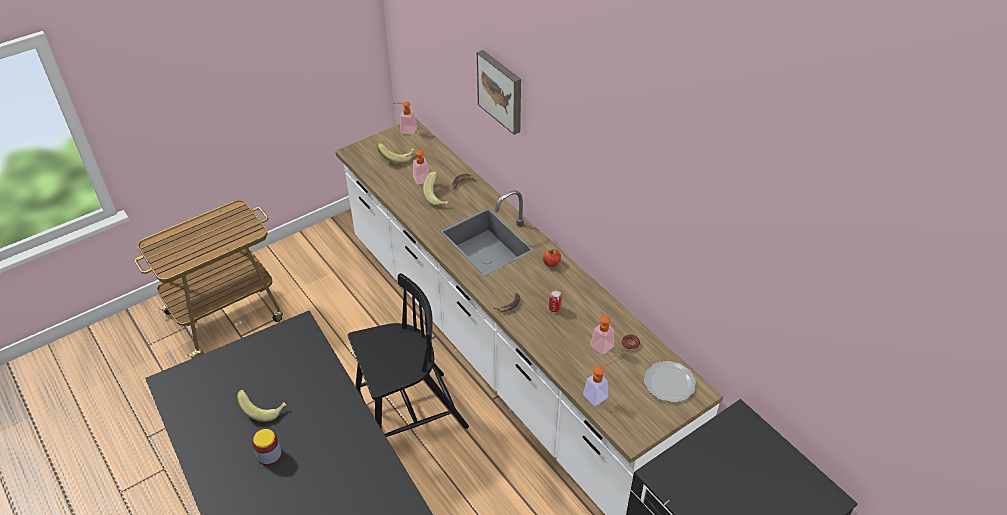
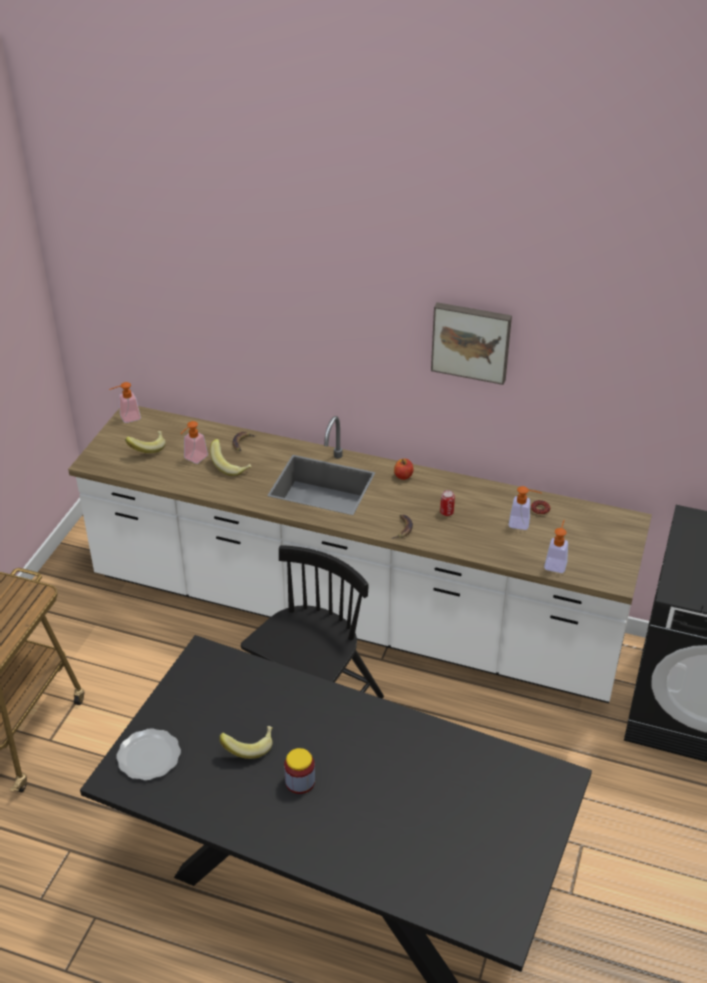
camera: 35 degrees left, 5 degrees down
picture [477,50,521,135] -> picture moved to [431,302,512,385]
plate [644,361,696,403] -> plate moved to [116,728,181,780]

